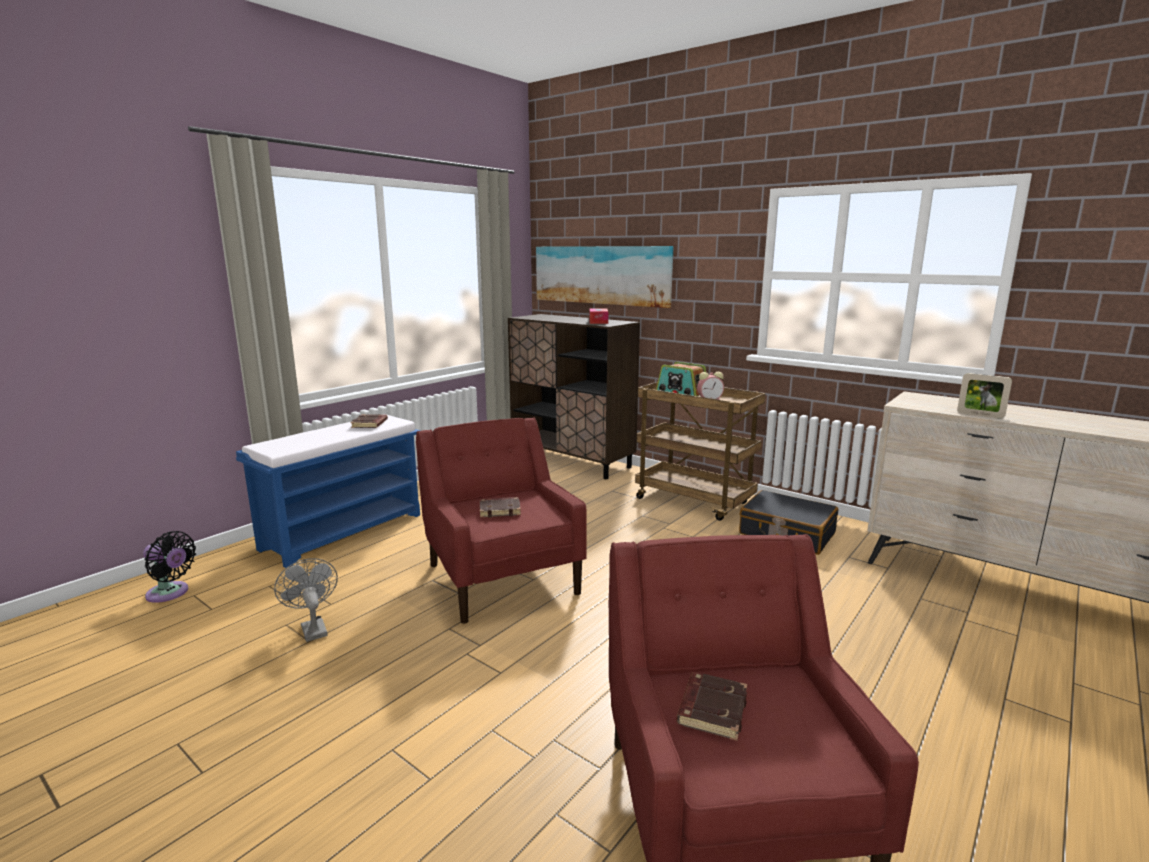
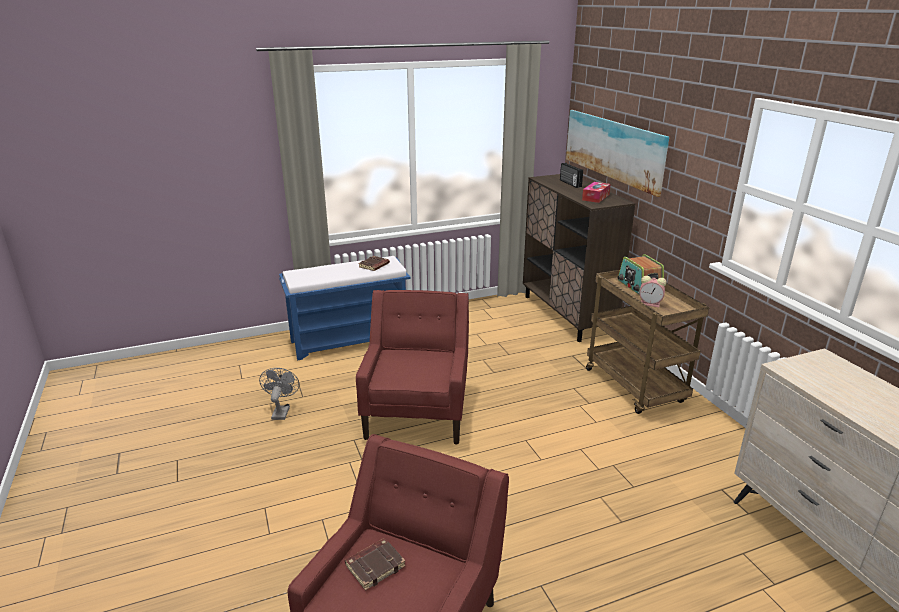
camera: 30 degrees right, 10 degrees up
black fan [143,531,196,603] -> none
brown book [480,497,521,518] -> none
black suitcase [739,490,838,555] -> none
picture frame [957,373,1012,419] -> none
none -> radio [560,163,583,188]

